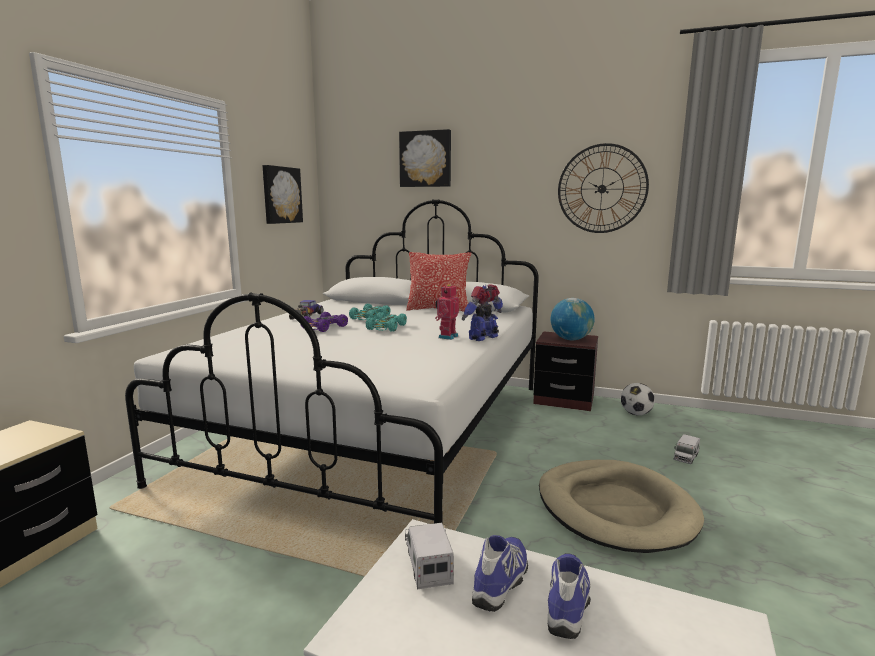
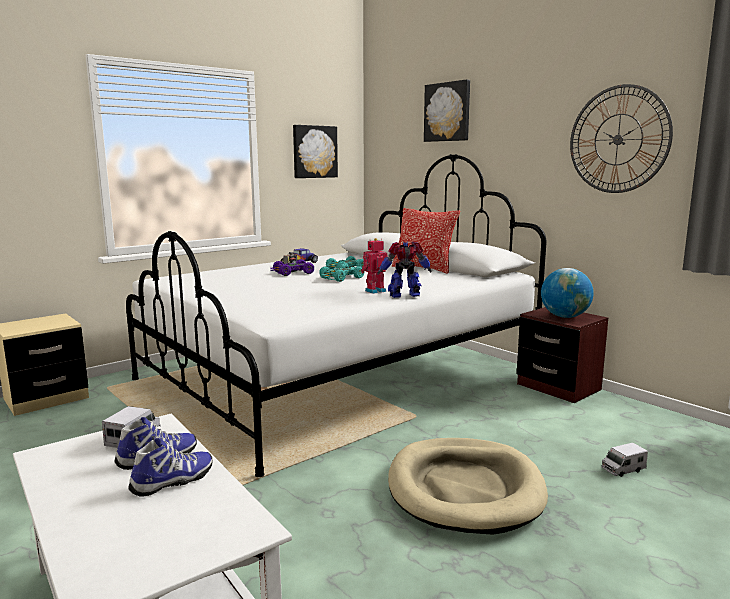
camera: 30 degrees right, 0 degrees up
football [621,383,655,415] -> none

